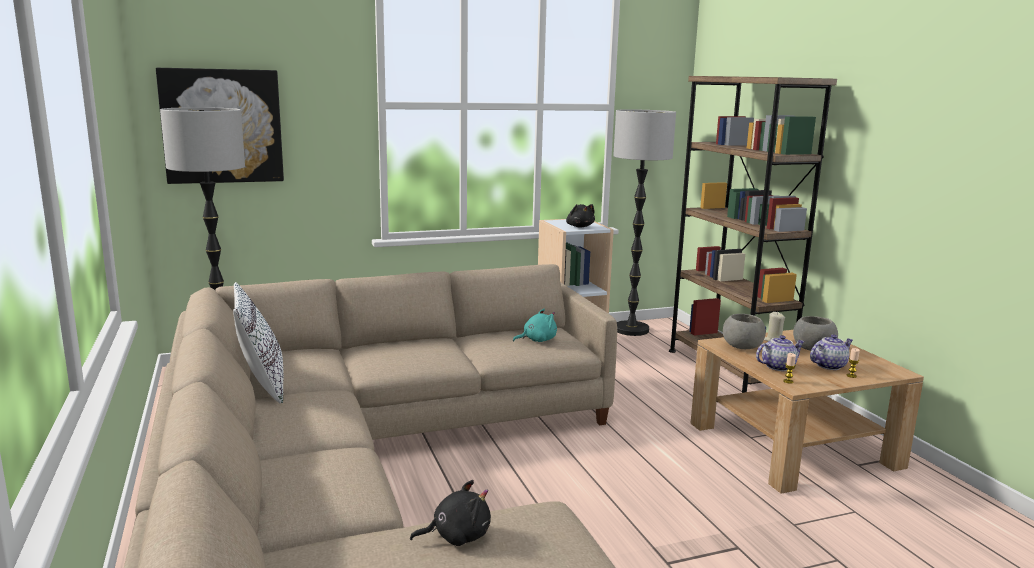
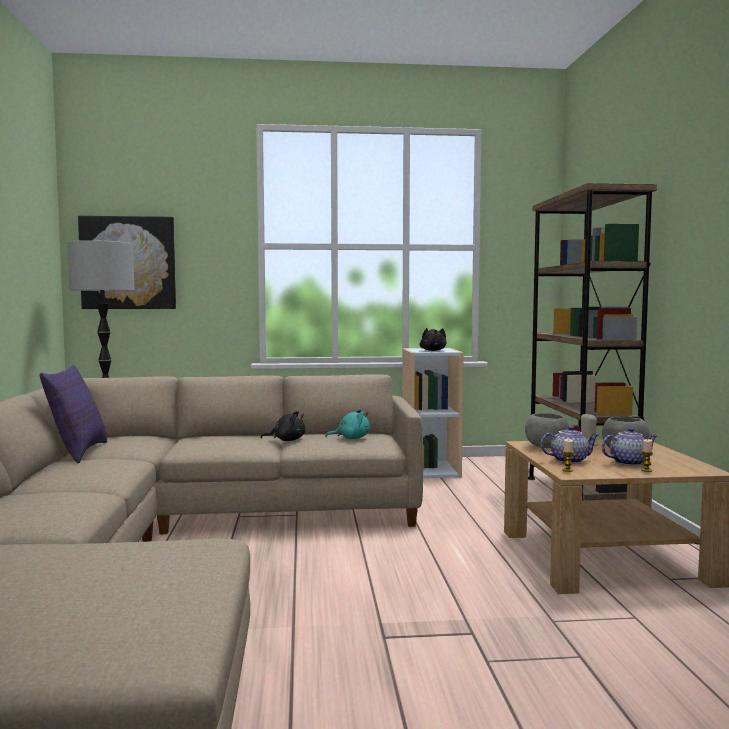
camera: 15 degrees right, 10 degrees down
white pillow [233,282,283,404] -> purple pillow [40,365,107,463]
black plush toy [410,480,491,546] -> black plush toy moved to [260,411,305,441]
floor lamp [613,109,676,336] -> none

